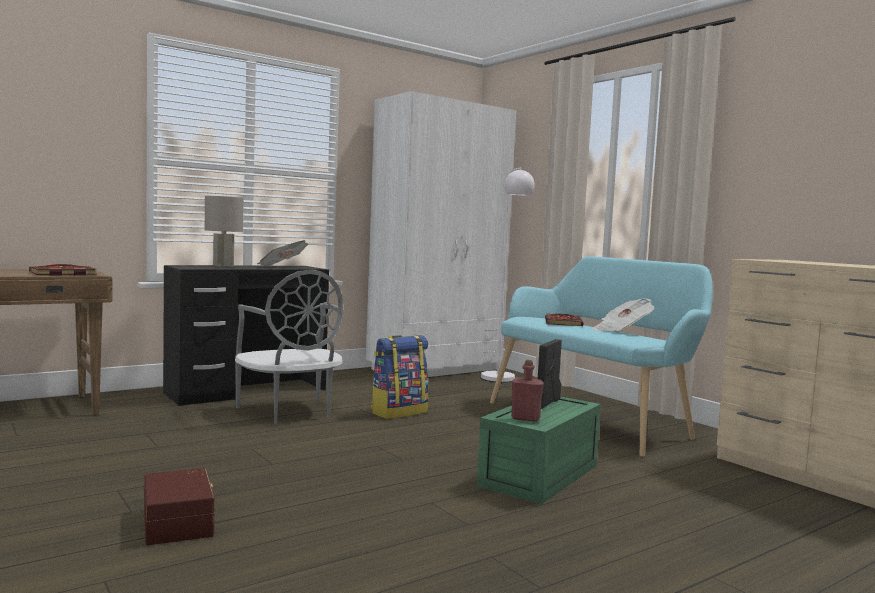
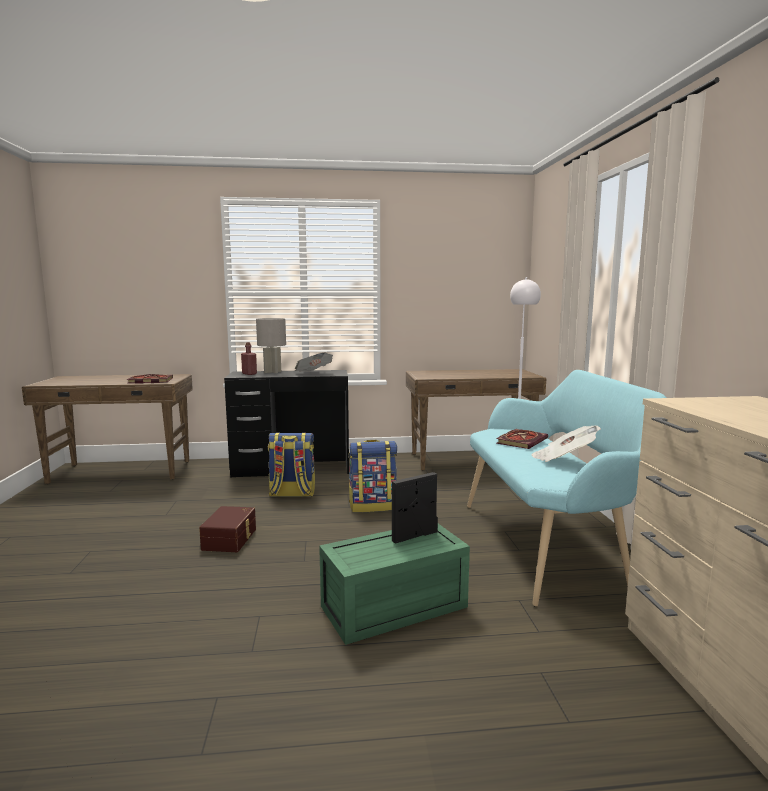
camera: 30 degrees right, 5 degrees up
brown storage box [144,468,216,545] -> brown storage box moved to [199,506,256,552]
grey chair [235,270,343,425] -> backpack [268,433,315,497]
white wardrobe [366,91,516,377] -> brown console table [406,369,546,471]
red bottle [511,360,544,422] -> red bottle moved to [241,342,257,375]

